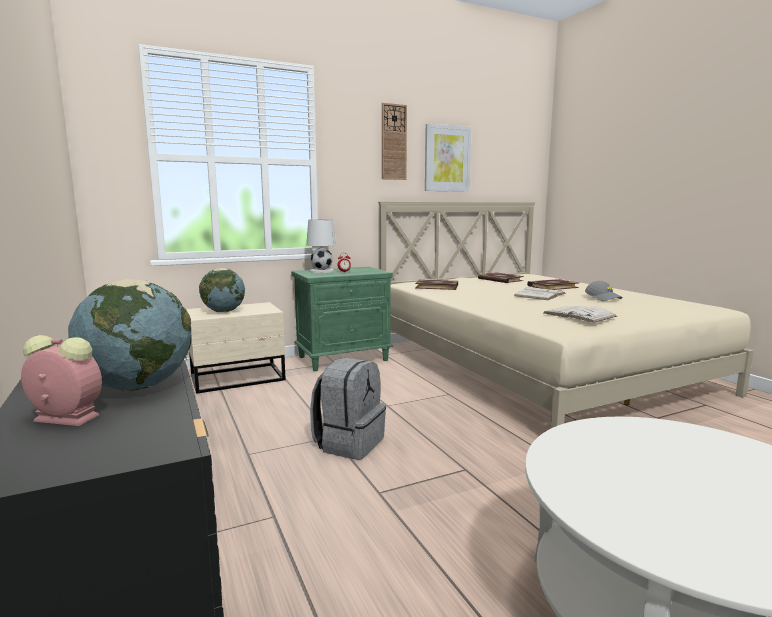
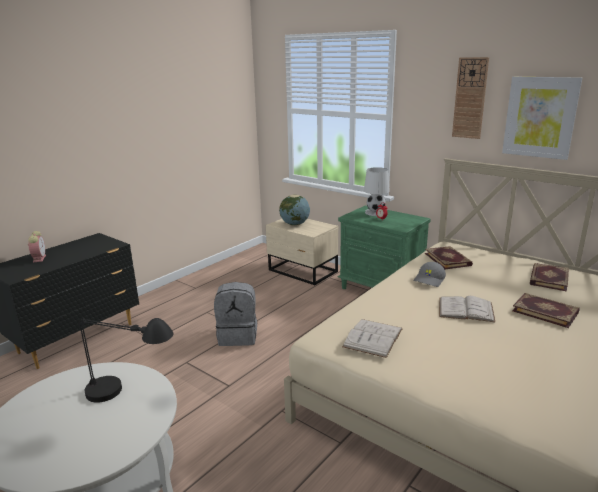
camera: 65 degrees right, 10 degrees up
globe [68,279,192,391] -> none
grey cap [585,281,623,301] -> grey cap moved to [413,262,446,287]
none -> black table lamp [77,318,173,403]

